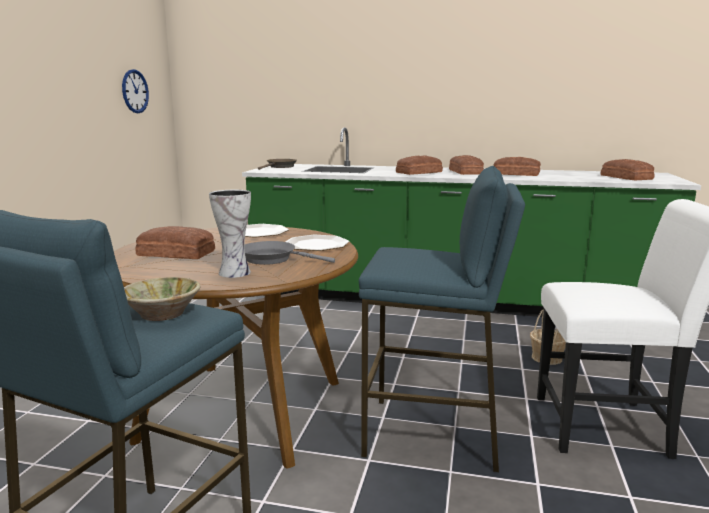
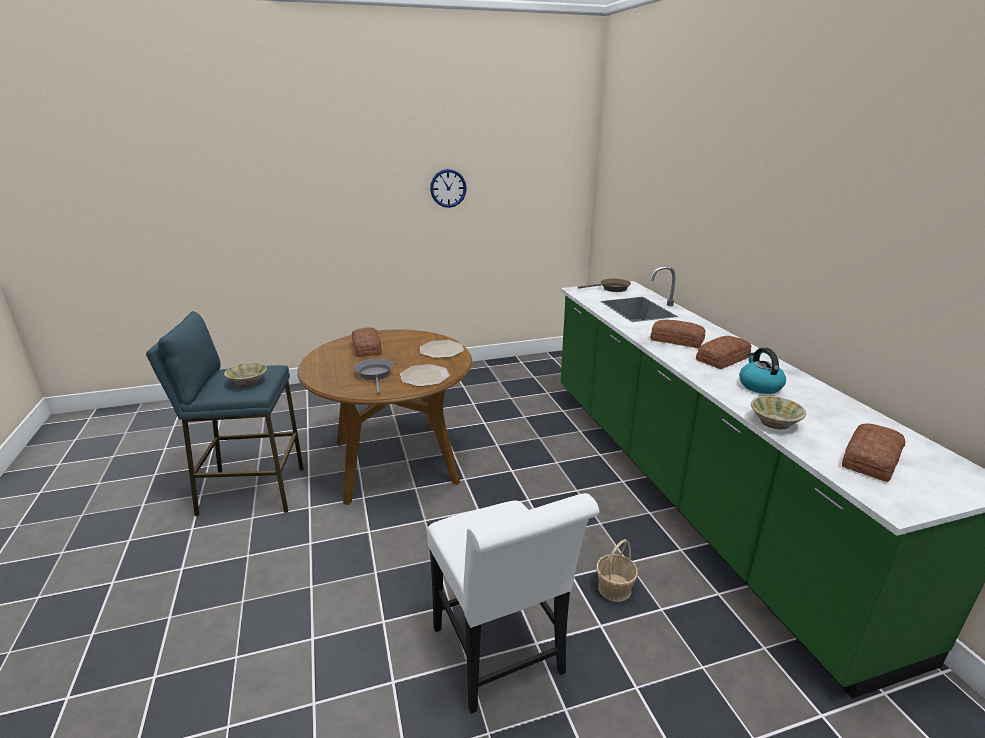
camera: 60 degrees right, 10 degrees up
wall clock [122,69,149,113] -> wall clock moved to [430,169,467,208]
vase [209,190,251,278] -> none
blue stool [359,166,525,473] -> none
bread [493,157,541,176] -> kettle [739,348,786,394]
none -> beige bowl [751,396,806,429]

